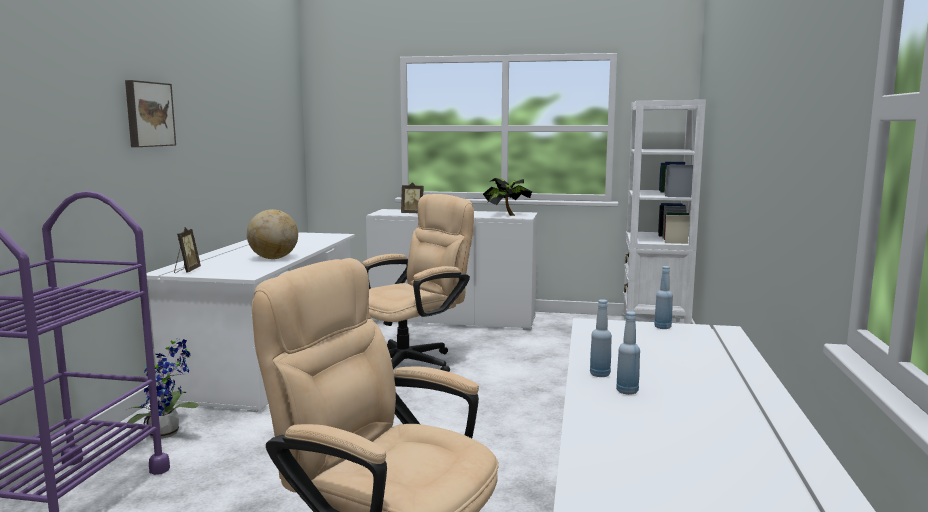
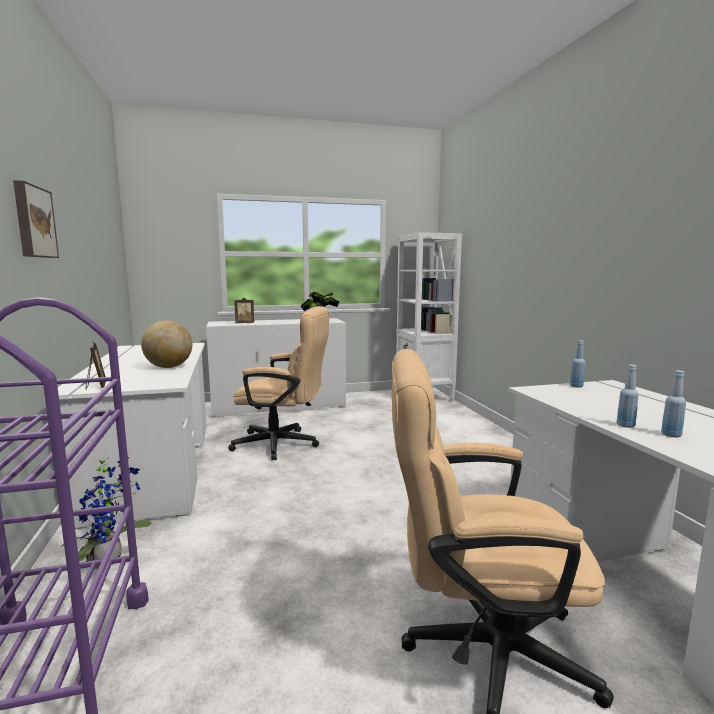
camera: 25 degrees left, 0 degrees up
beige office chair [362,194,474,372] -> beige office chair turned 75 degrees clockwise [228,306,329,460]

